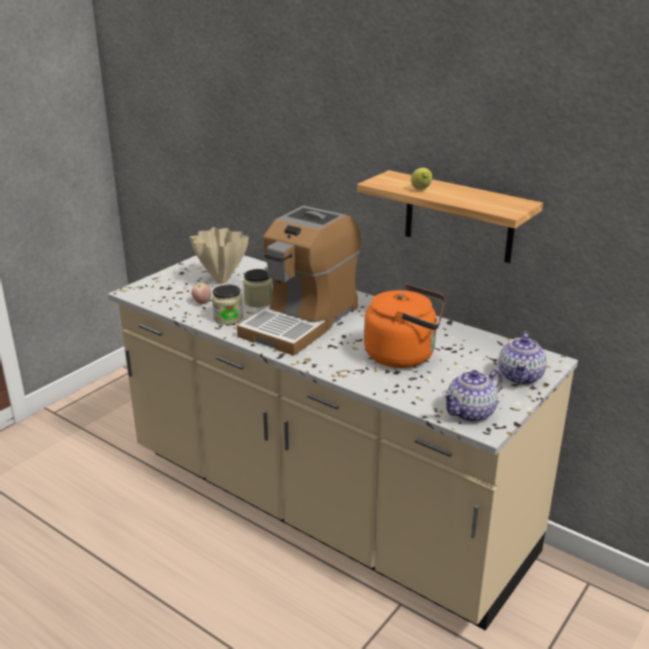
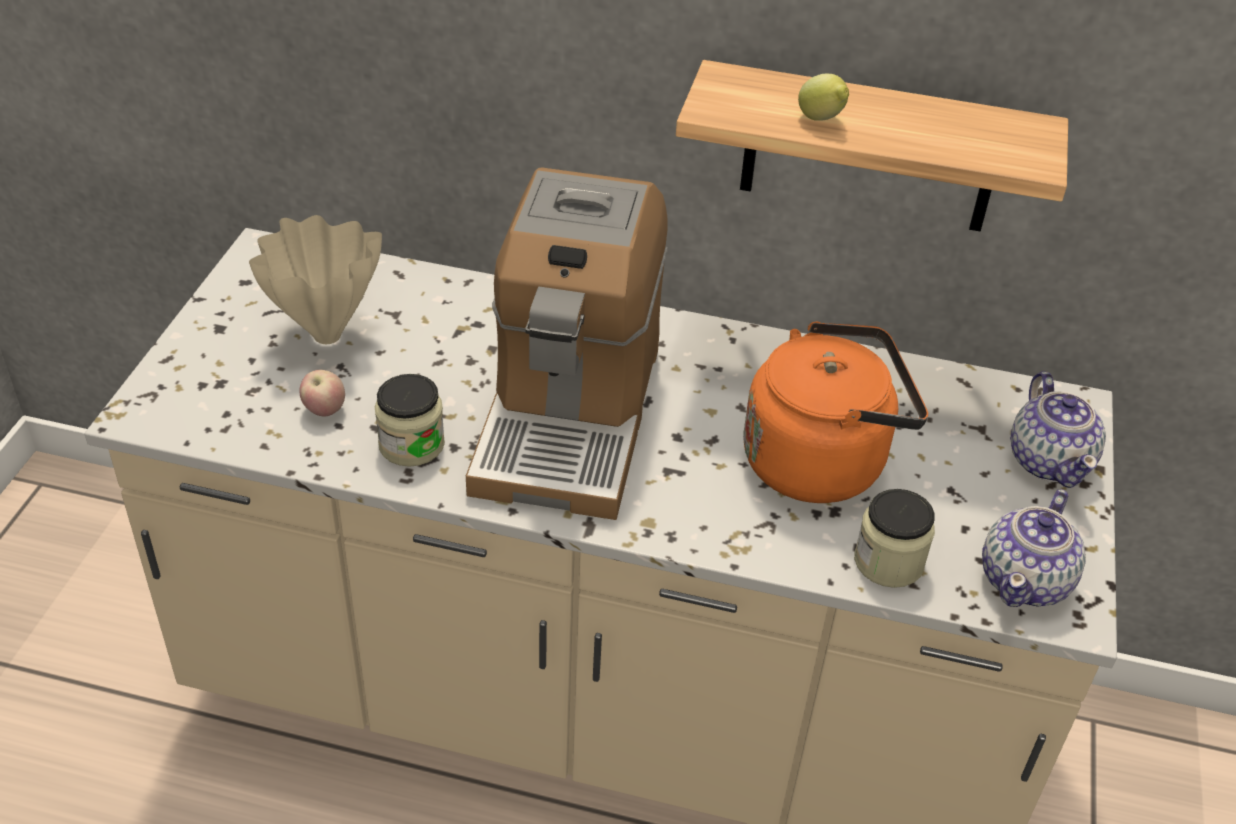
camera: 25 degrees left, 15 degrees up
jar [243,269,272,307] -> jar moved to [854,489,935,588]

